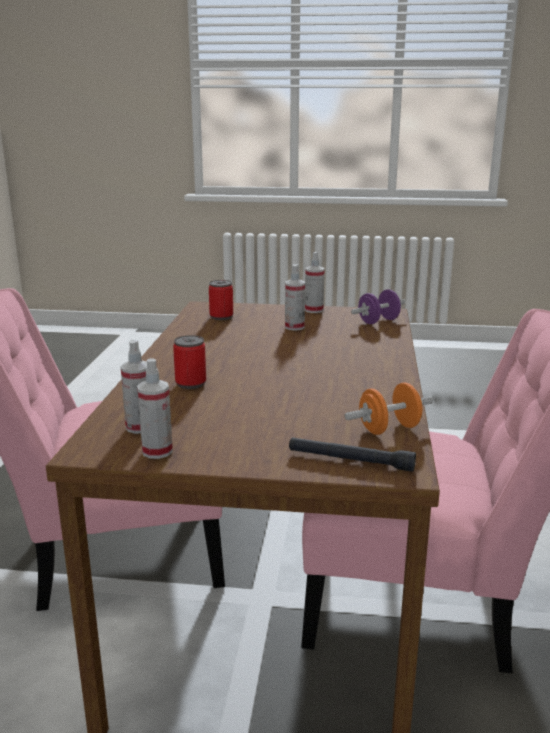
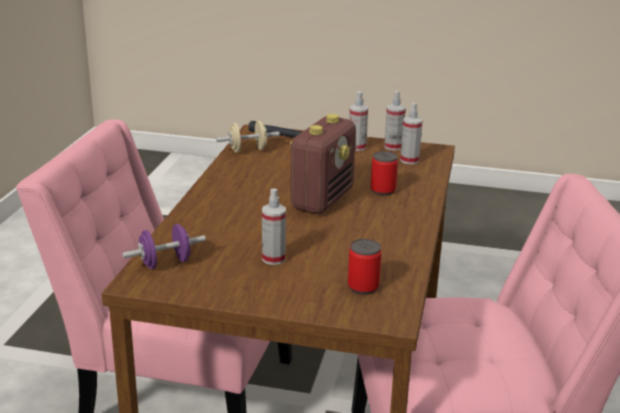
camera: 175 degrees left, 5 degrees up
spray bottle [305,252,324,313] -> spray bottle moved to [349,91,368,151]
orange dumbbell [345,382,433,435] -> beige dumbbell [216,121,280,153]
none -> radio [290,114,356,214]

